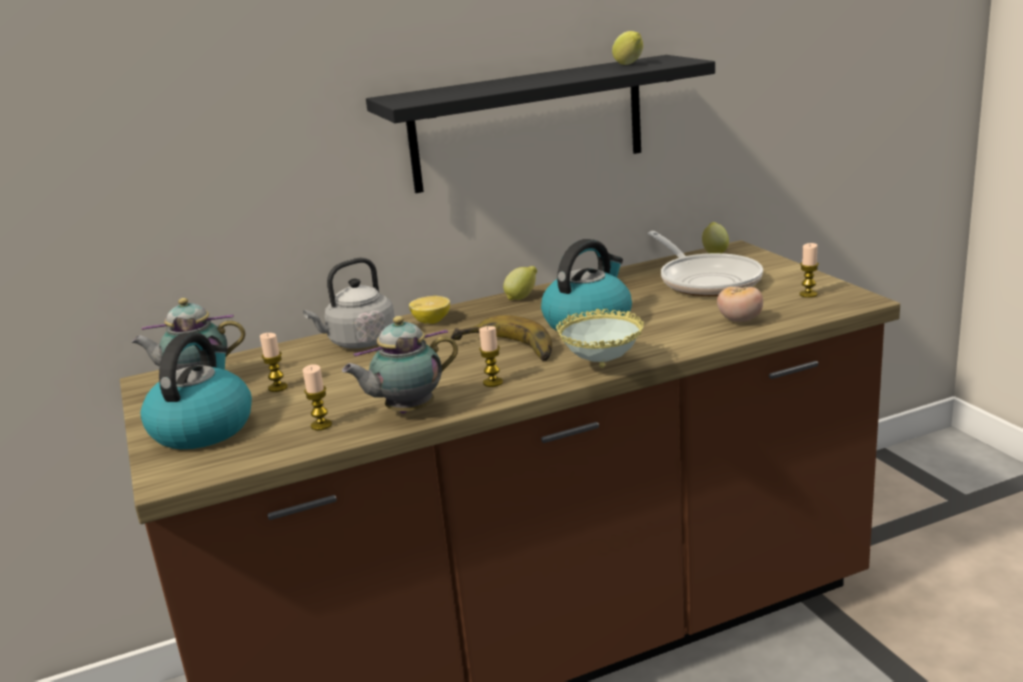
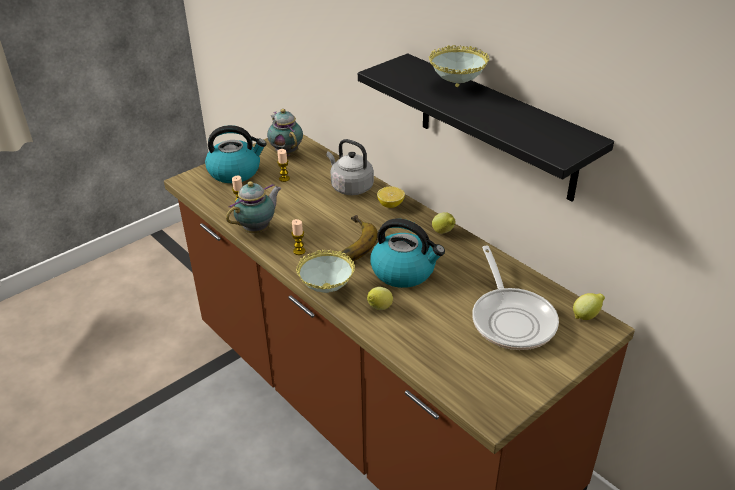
camera: 70 degrees right, 15 degrees up
teapot [342,316,458,413] -> teapot turned 90 degrees clockwise [226,181,282,233]
lemon [612,31,643,65] -> lemon moved to [367,287,393,310]
frying pan [648,231,763,296] -> frying pan turned 60 degrees counterclockwise [472,246,559,350]
tomato [717,287,763,322] -> none
candle [799,243,819,298] -> none
none -> bowl [429,45,489,87]

